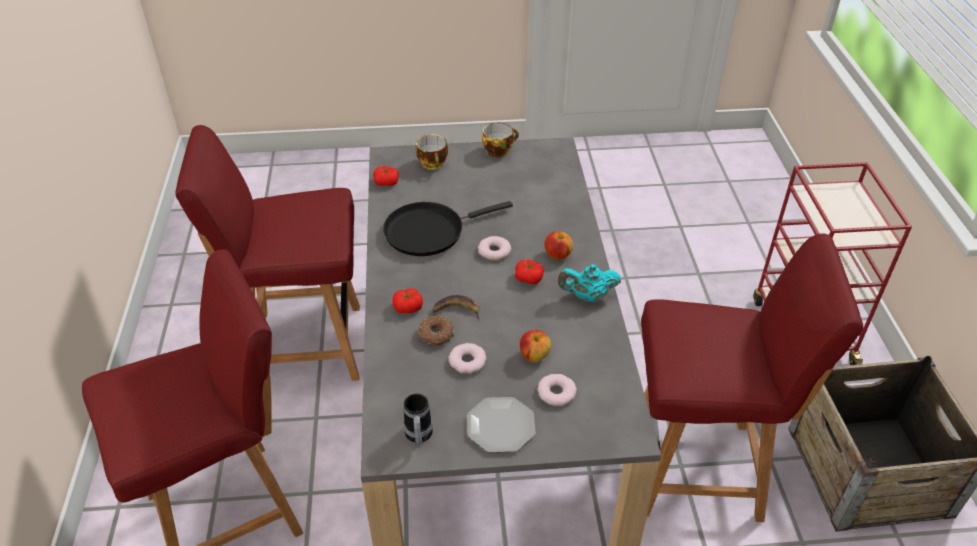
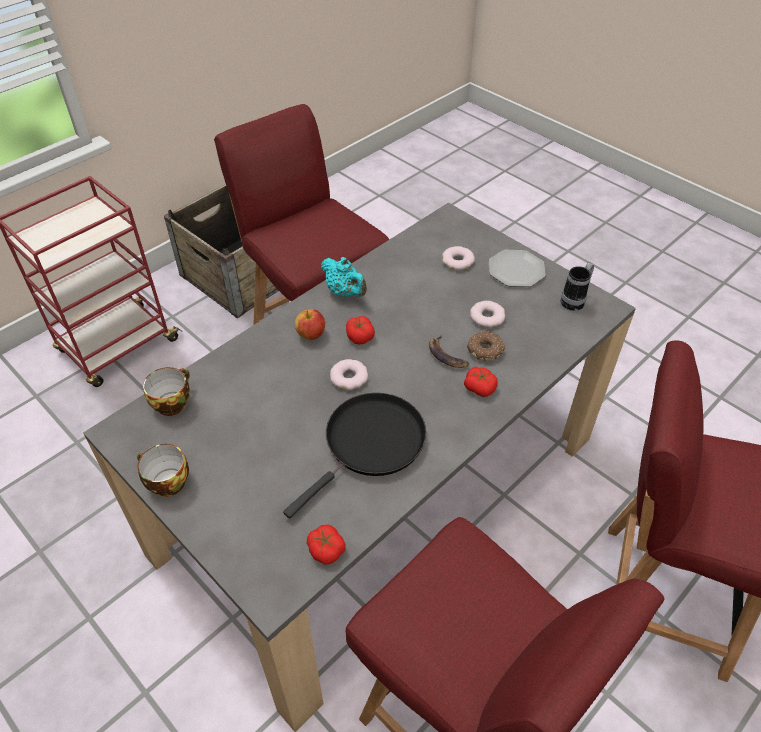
camera: 130 degrees left, 5 degrees up
black frying pan [383,201,513,256] -> black frying pan turned 75 degrees counterclockwise [283,393,426,518]
cup [416,134,448,170] -> cup moved to [143,367,190,416]
apple [520,330,551,362] -> none

